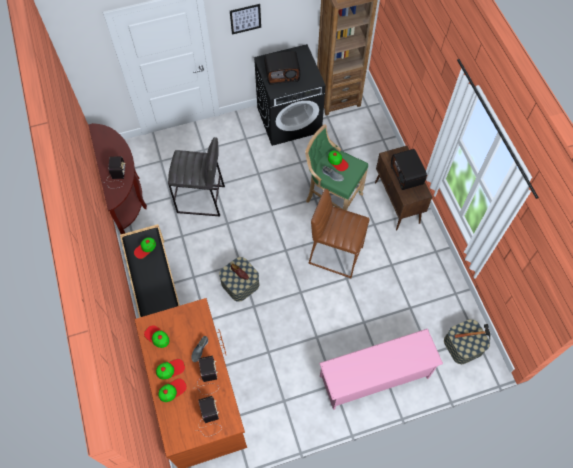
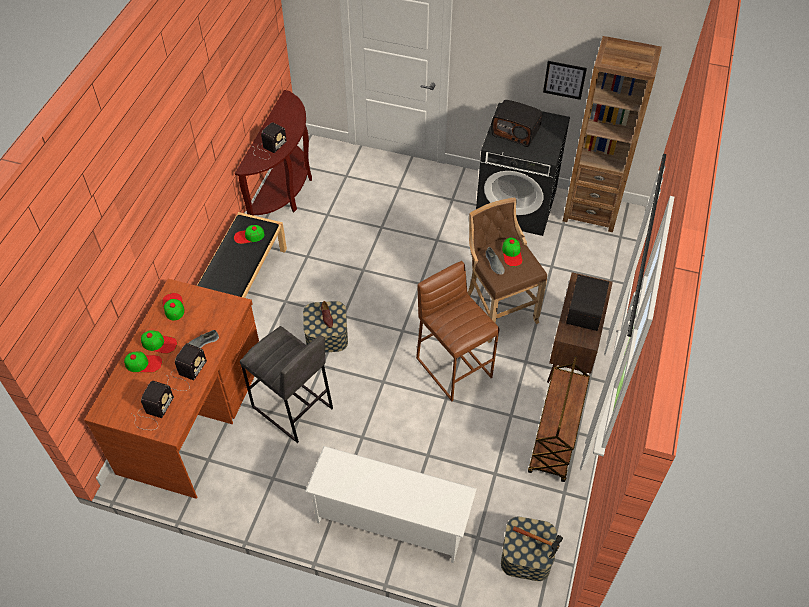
camera: 35 degrees right, 10 degrees down
grey stool [168,137,225,216] -> grey stool moved to [240,326,333,443]
picture [230,4,261,35] -> picture moved to [543,61,587,100]
green stool [305,124,368,211] -> brown stool [468,197,547,343]
pink shoe rack [319,329,443,410] -> white shoe rack [305,446,477,563]
none -> brown cart [528,356,590,482]

